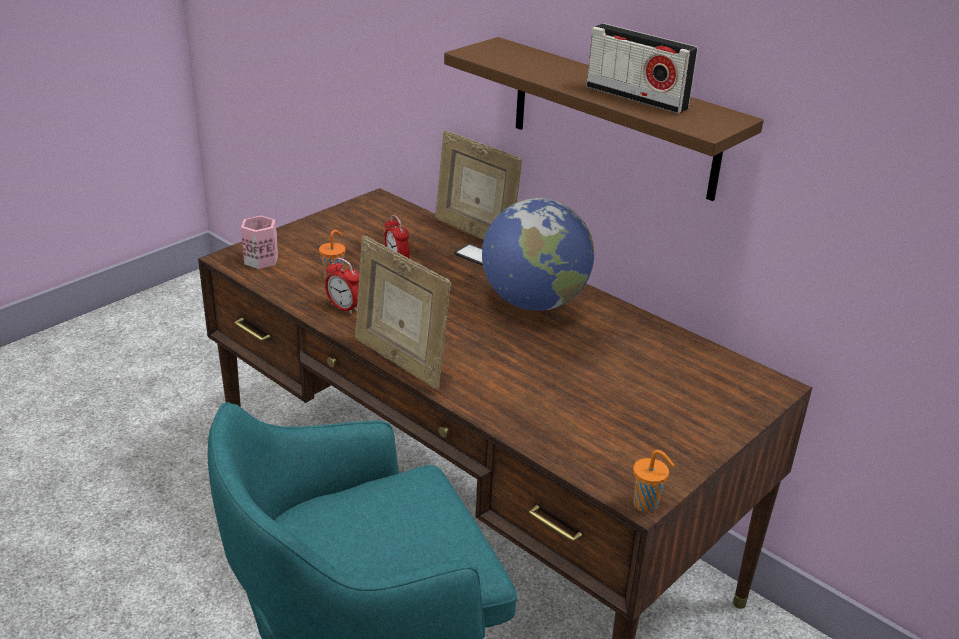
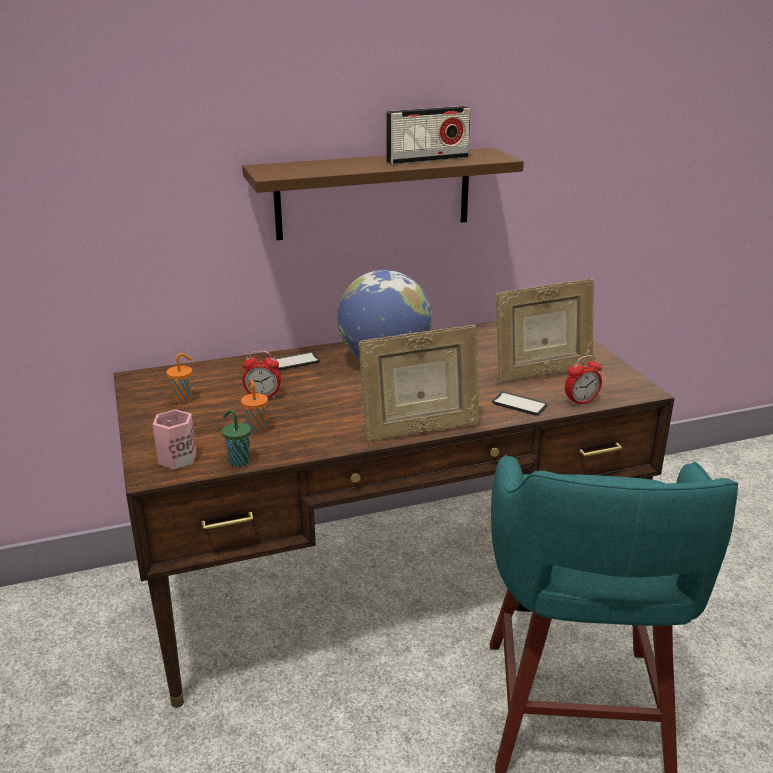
camera: 60 degrees left, 5 degrees down
alarm clock [325,258,359,314] -> alarm clock moved to [565,355,602,406]
picture frame [435,130,523,240] -> picture frame moved to [496,279,594,383]
orange cup [633,450,674,513] -> orange cup moved to [166,353,192,404]
none -> green cup [222,410,251,467]
none -> phone [492,392,547,415]

